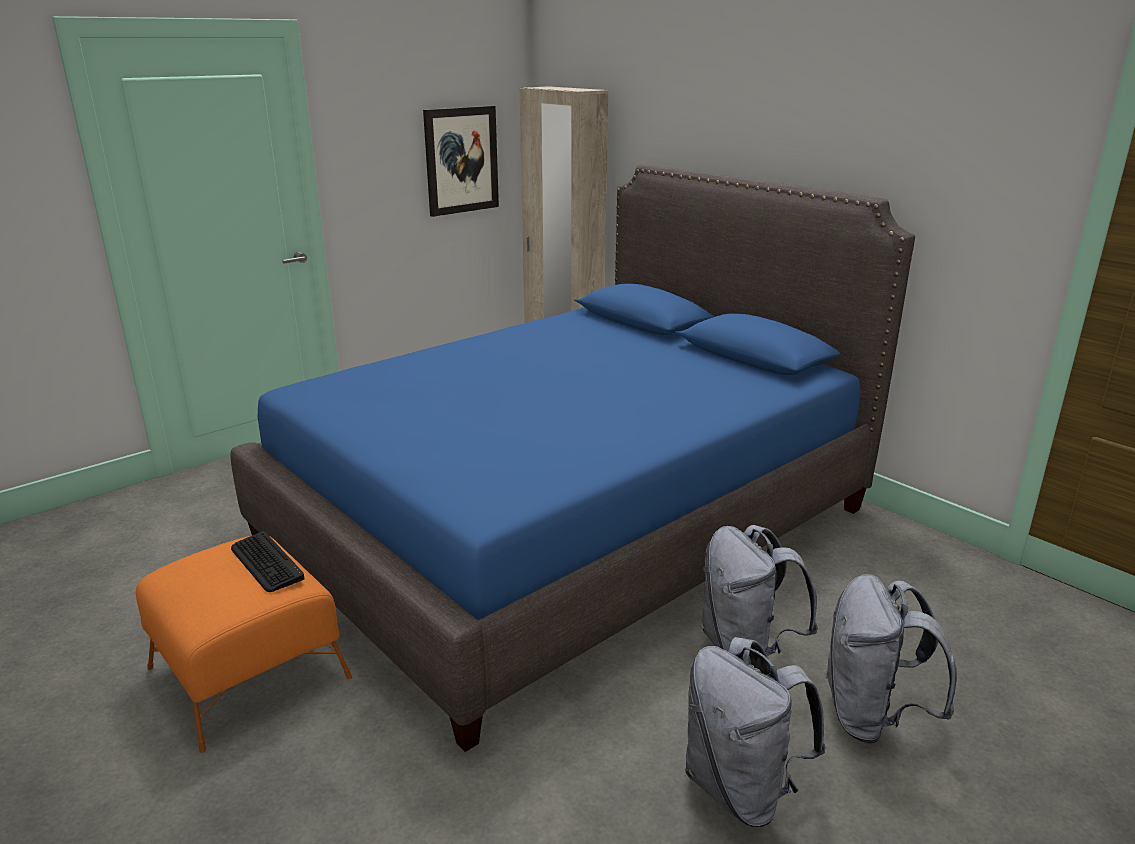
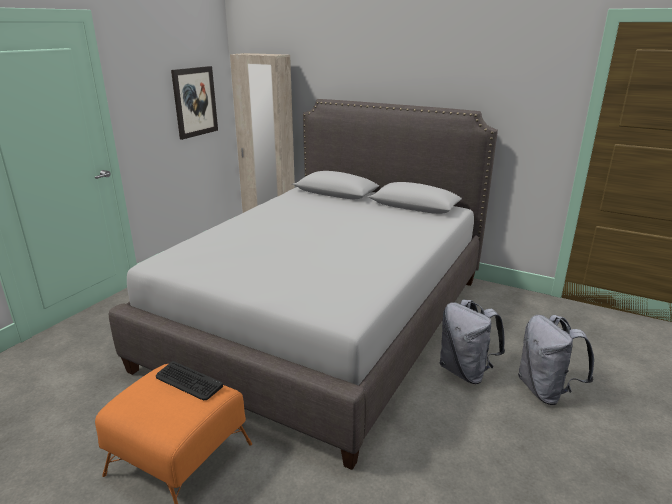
camera: 20 degrees left, 0 degrees up
blue bed [230,164,915,752] -> grey bed [109,99,498,470]
grey backpack [685,637,826,827] -> none

